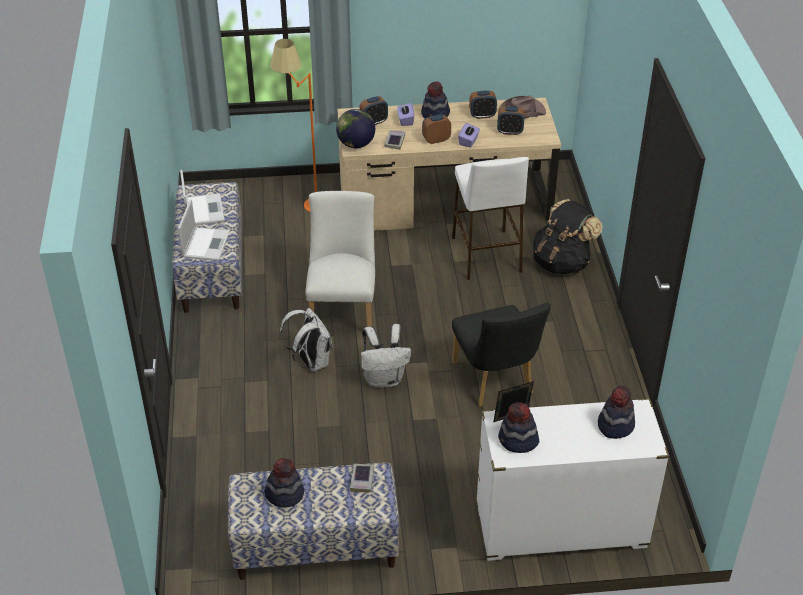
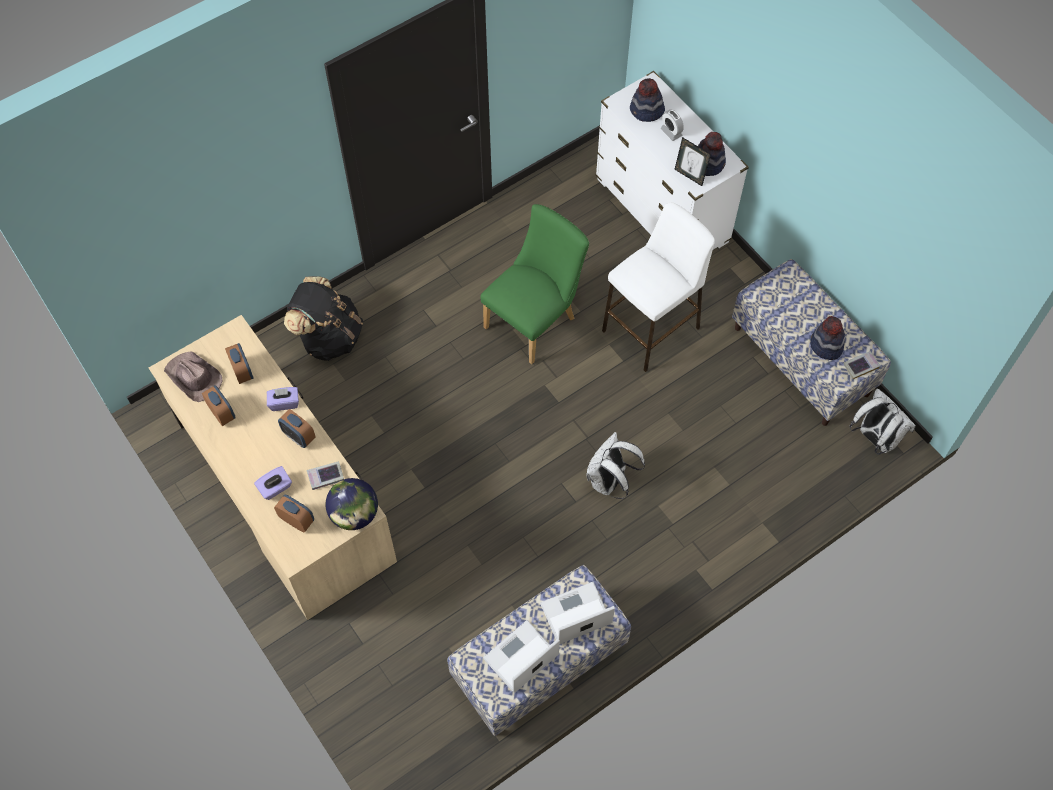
camera: 120 degrees left, 20 degrees up
orange floor lamp [270,39,317,212] -> none
white chair [305,191,375,327] -> none
book [350,464,374,492] -> book moved to [843,351,880,379]
white backpack [361,324,411,388] -> white backpack moved to [850,388,916,455]
hat [421,81,450,118] -> none
white stool [452,157,529,280] -> white stool moved to [602,202,715,372]
black chair [452,303,551,407] -> green chair [480,204,589,364]
none -> alarm clock [661,109,684,141]

